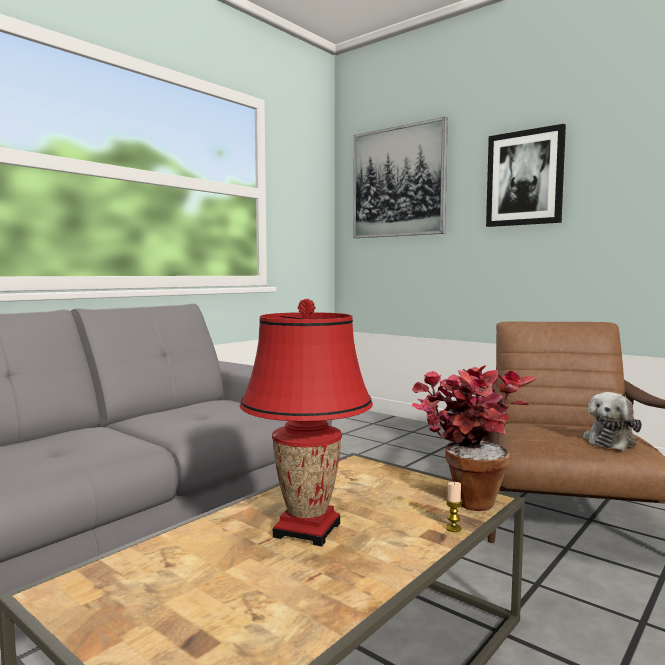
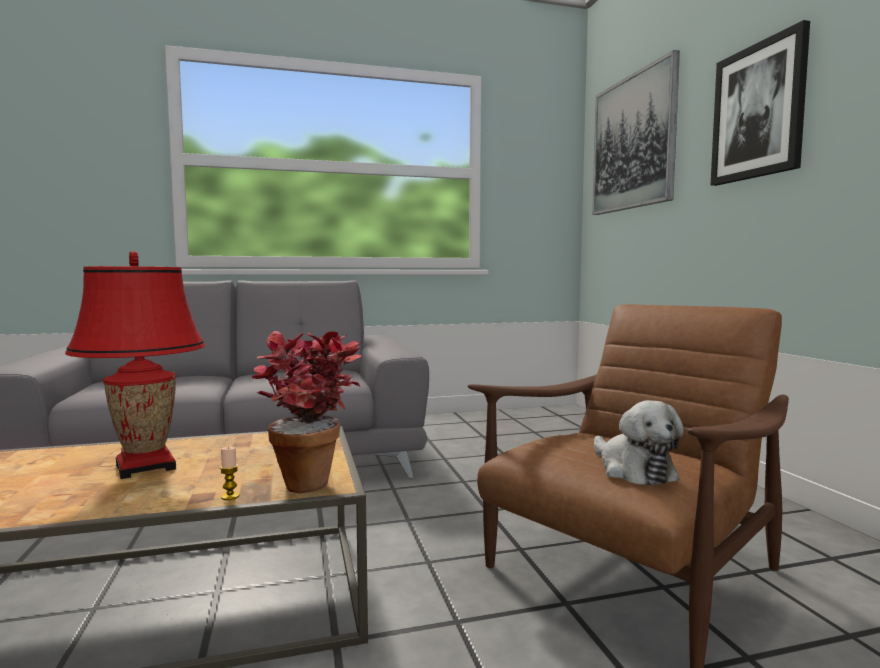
camera: 35 degrees right, 0 degrees up
plush toy [583,392,642,450] -> plush toy turned 90 degrees counterclockwise [594,400,684,486]

